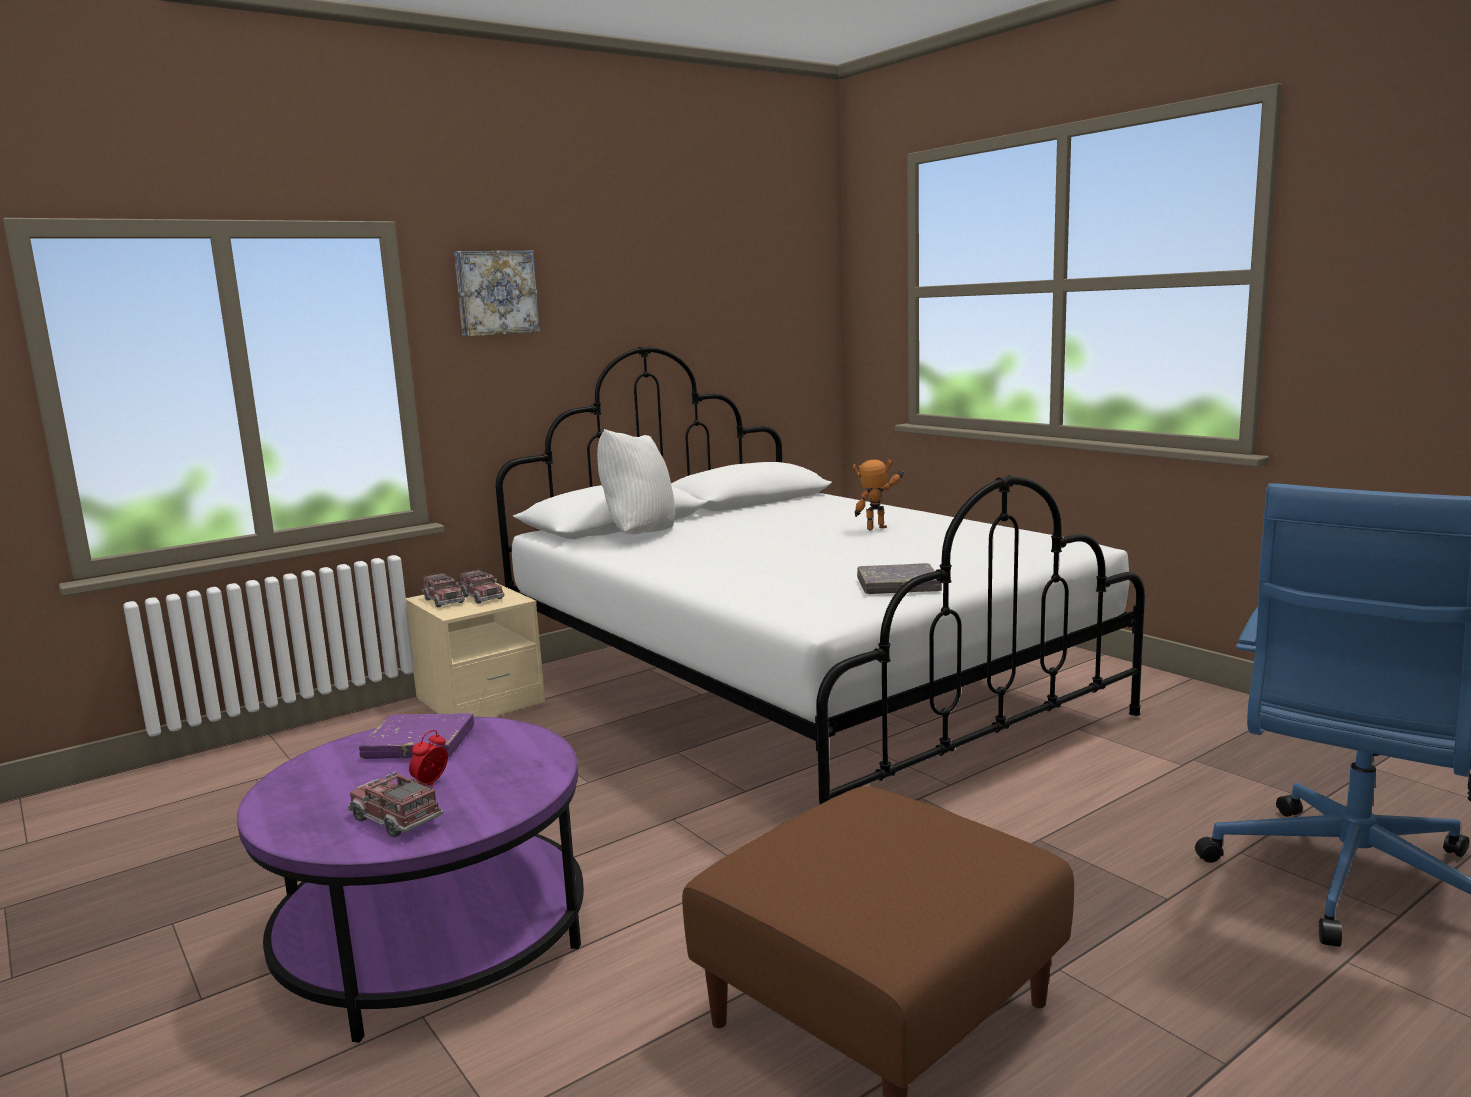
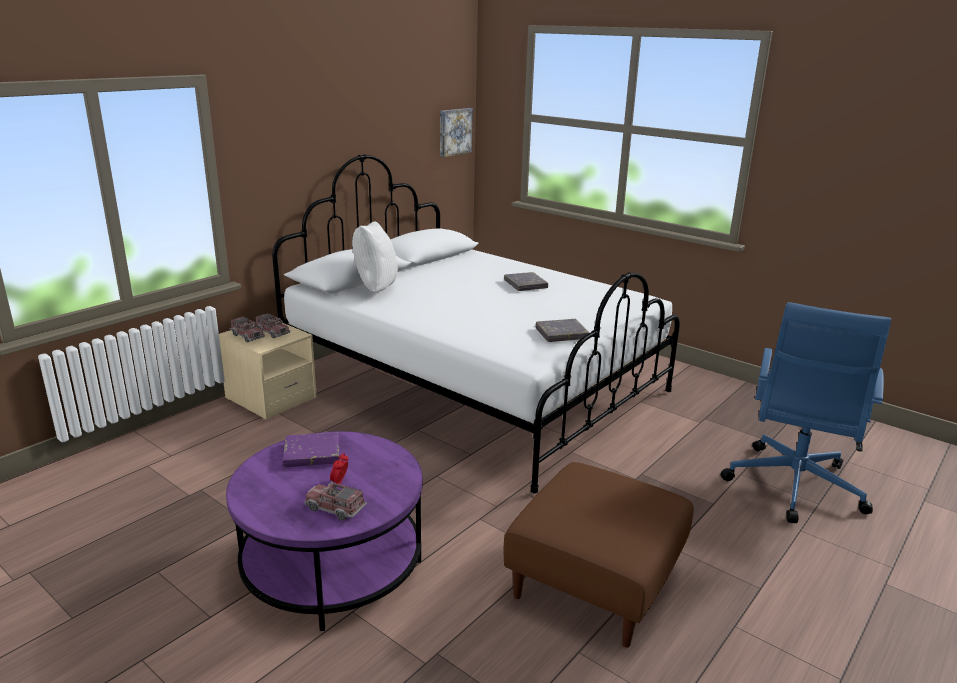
camera: 15 degrees left, 10 degrees up
picture [454,251,540,336] -> picture moved to [440,108,473,157]
toy robot [853,459,904,530] -> grey book [504,272,548,291]

